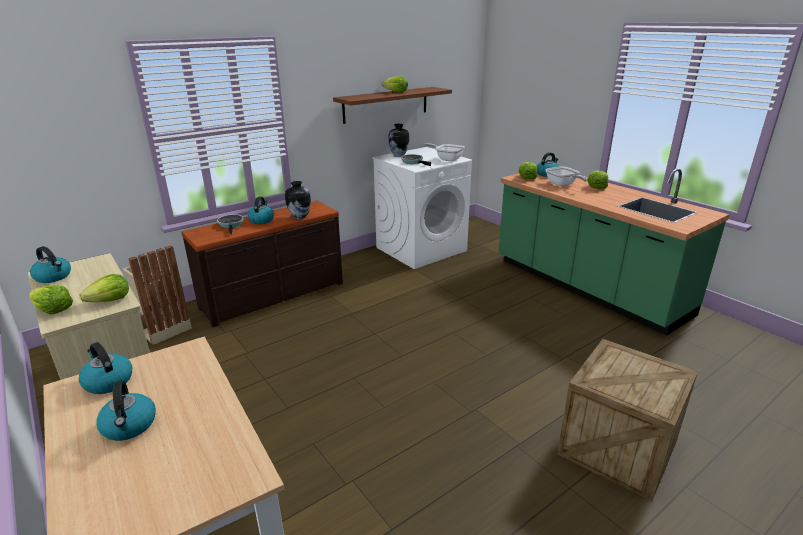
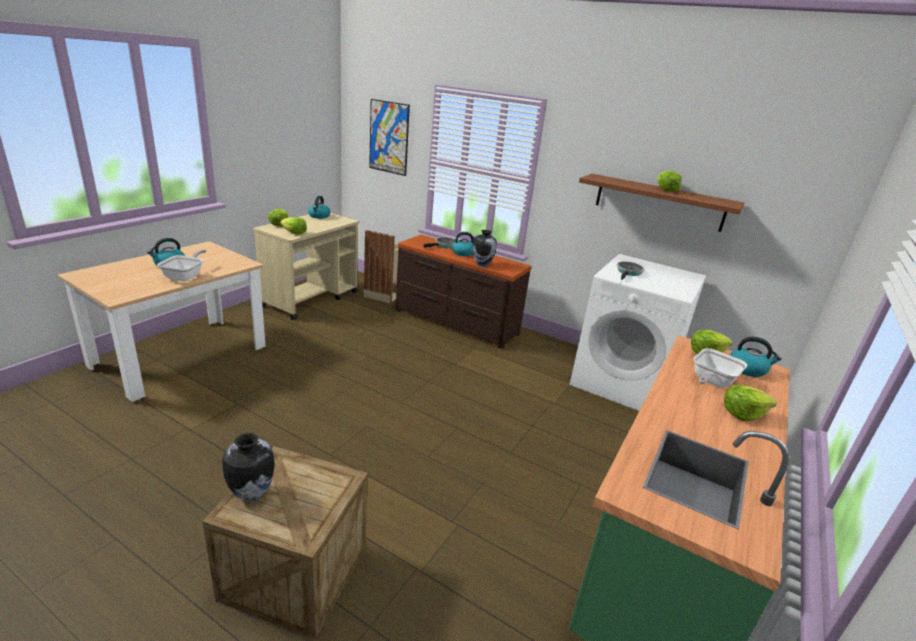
camera: 65 degrees right, 0 degrees up
kettle [79,342,132,394] -> none
vase [388,124,409,157] -> vase moved to [222,433,275,502]
frying pan [423,143,465,162] -> frying pan moved to [157,249,206,281]
none -> picture [369,99,410,176]

